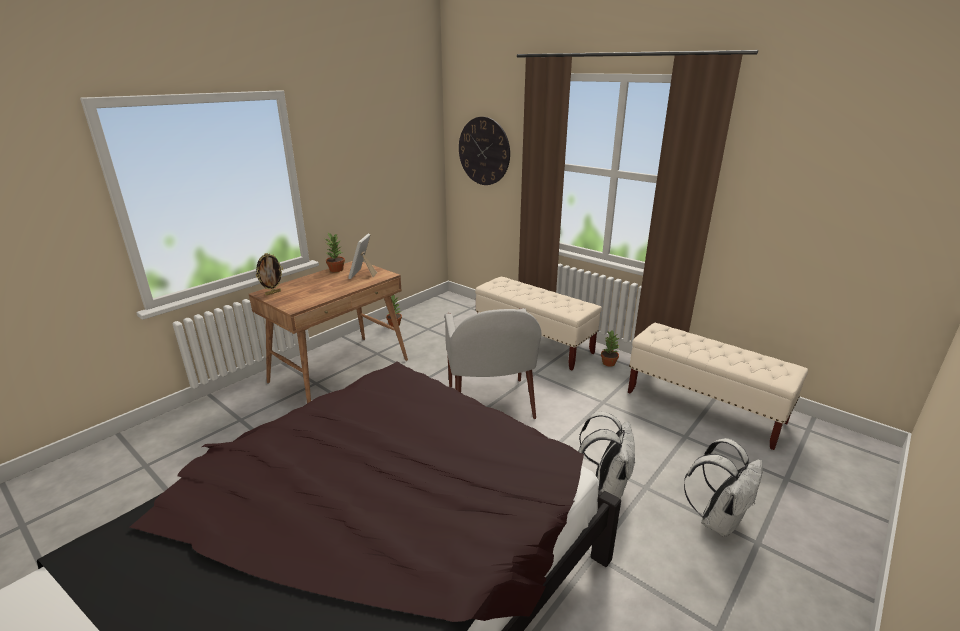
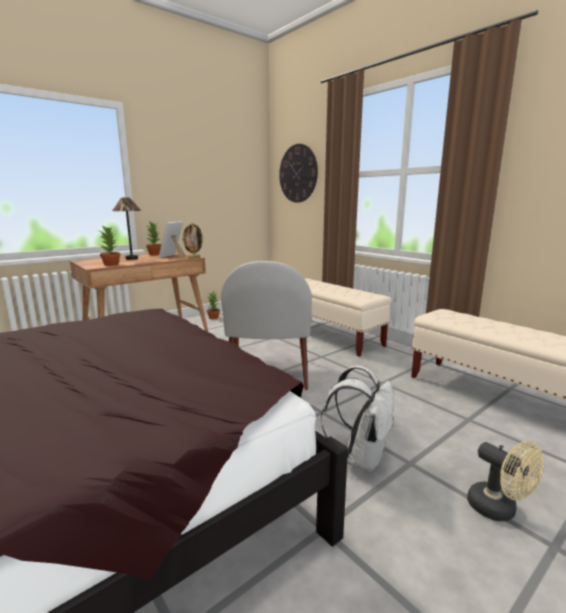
camera: 10 degrees right, 10 degrees down
picture frame [256,253,283,296] -> picture frame moved to [182,222,204,259]
potted plant [601,331,619,367] -> potted plant moved to [100,225,120,266]
white backpack [684,438,763,537] -> beige fan [467,441,544,521]
none -> table lamp [112,198,142,259]

